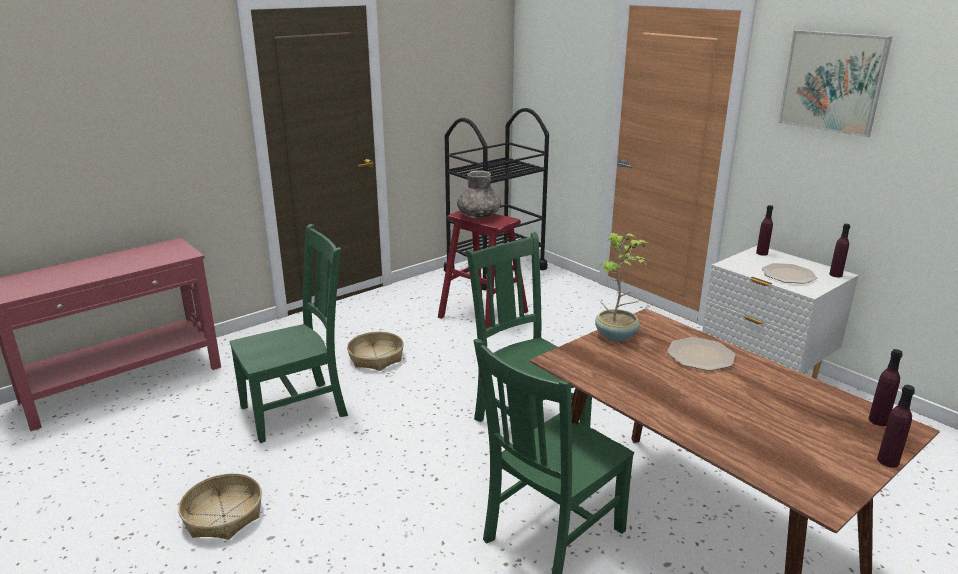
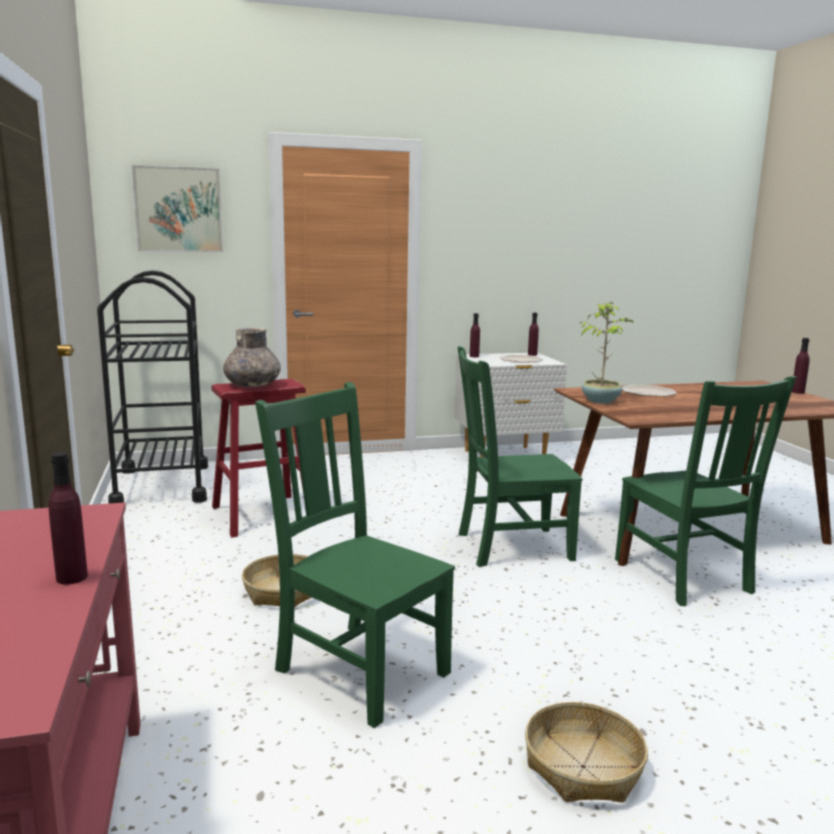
camera: 65 degrees left, 10 degrees down
green chair [229,224,348,443] -> green chair turned 45 degrees counterclockwise [255,382,455,728]
picture [778,30,892,137] -> picture moved to [132,165,223,252]
purple bottle [869,349,903,426] -> purple bottle moved to [49,452,88,585]

